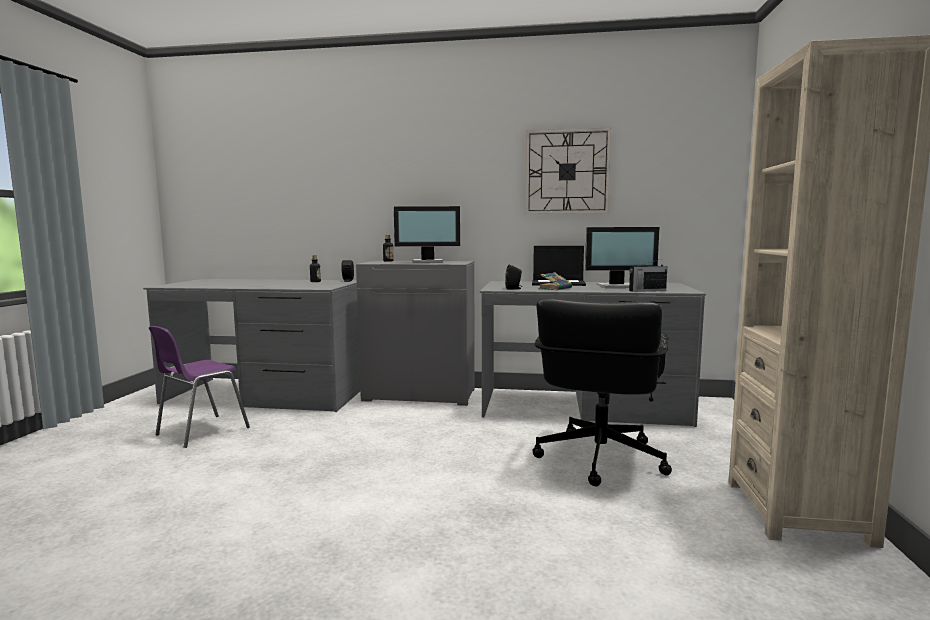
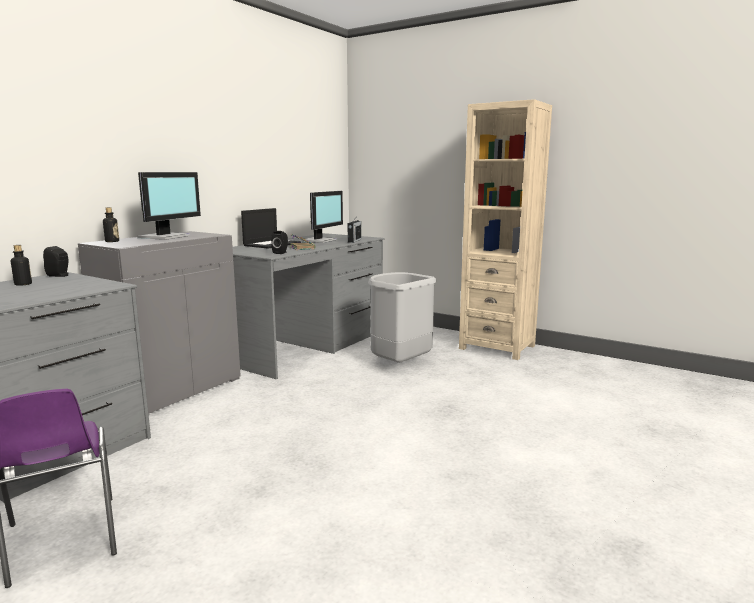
camera: 65 degrees left, 5 degrees up
wall clock [525,128,611,214] -> none
black office chair [533,298,672,487] -> grey trash can [368,272,436,363]

